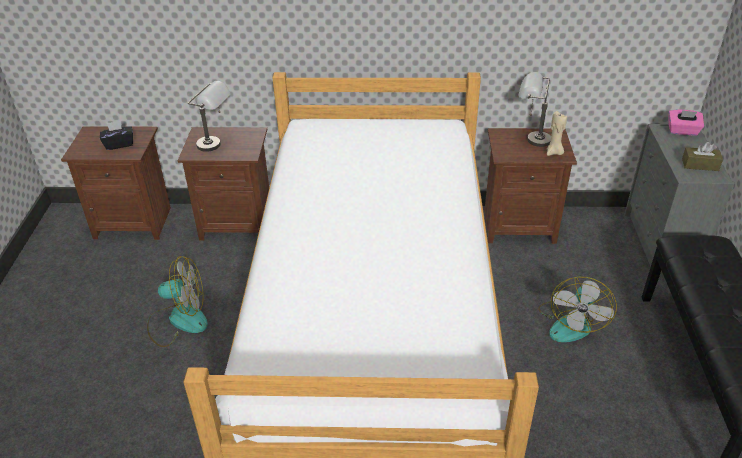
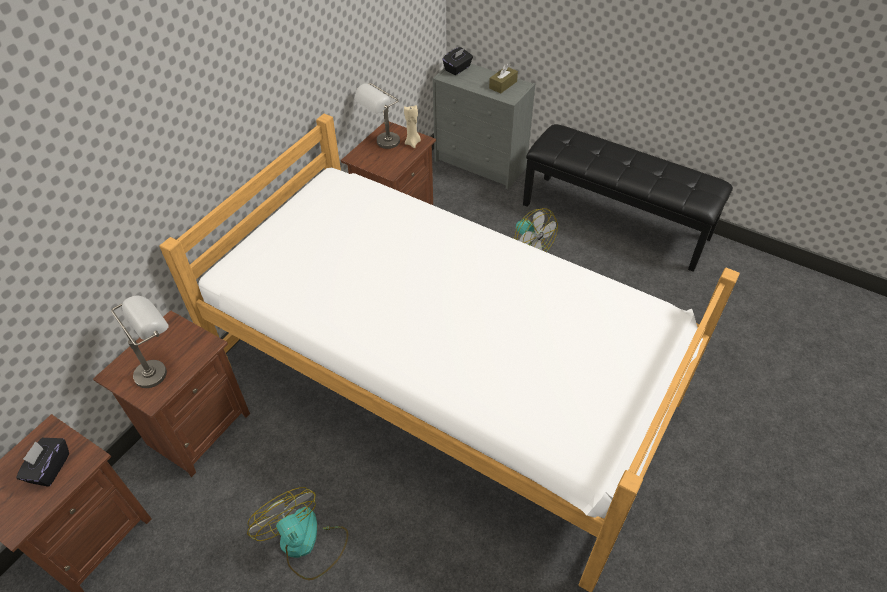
camera: 60 degrees left, 10 degrees up
fan [147,256,208,347] -> fan turned 60 degrees counterclockwise [247,487,348,580]
pink tissue box [668,110,704,136] -> black tissue box [442,47,473,75]

